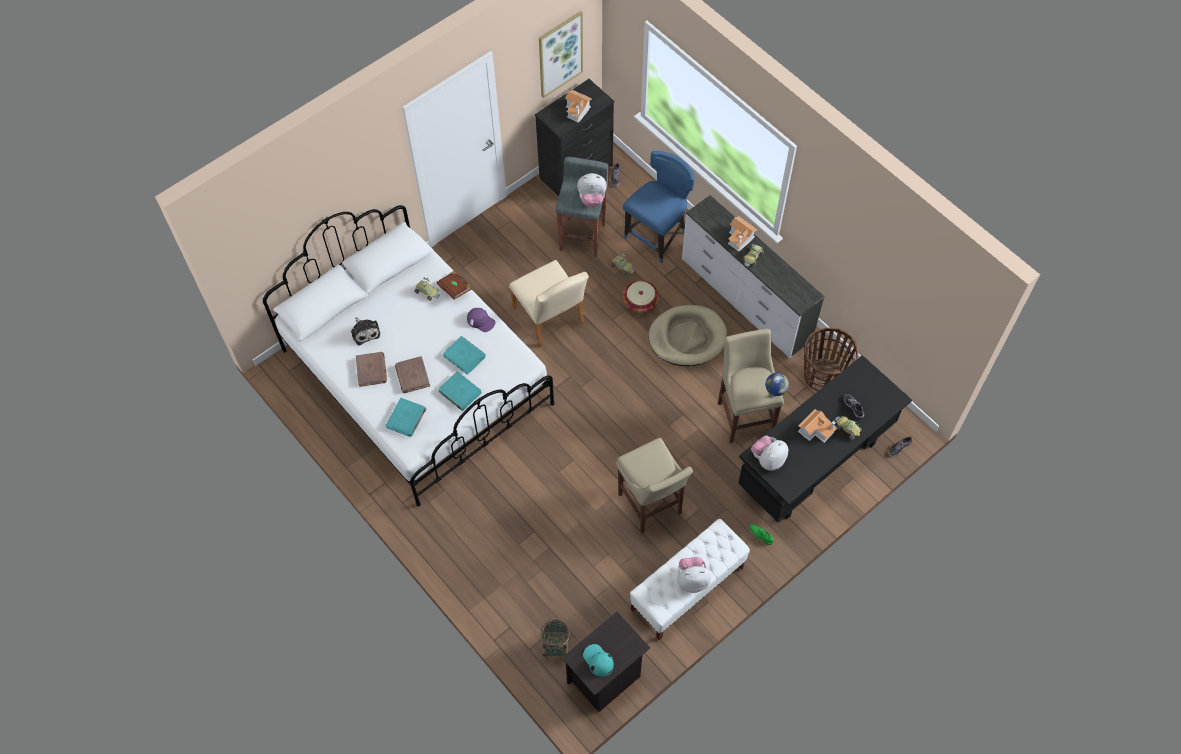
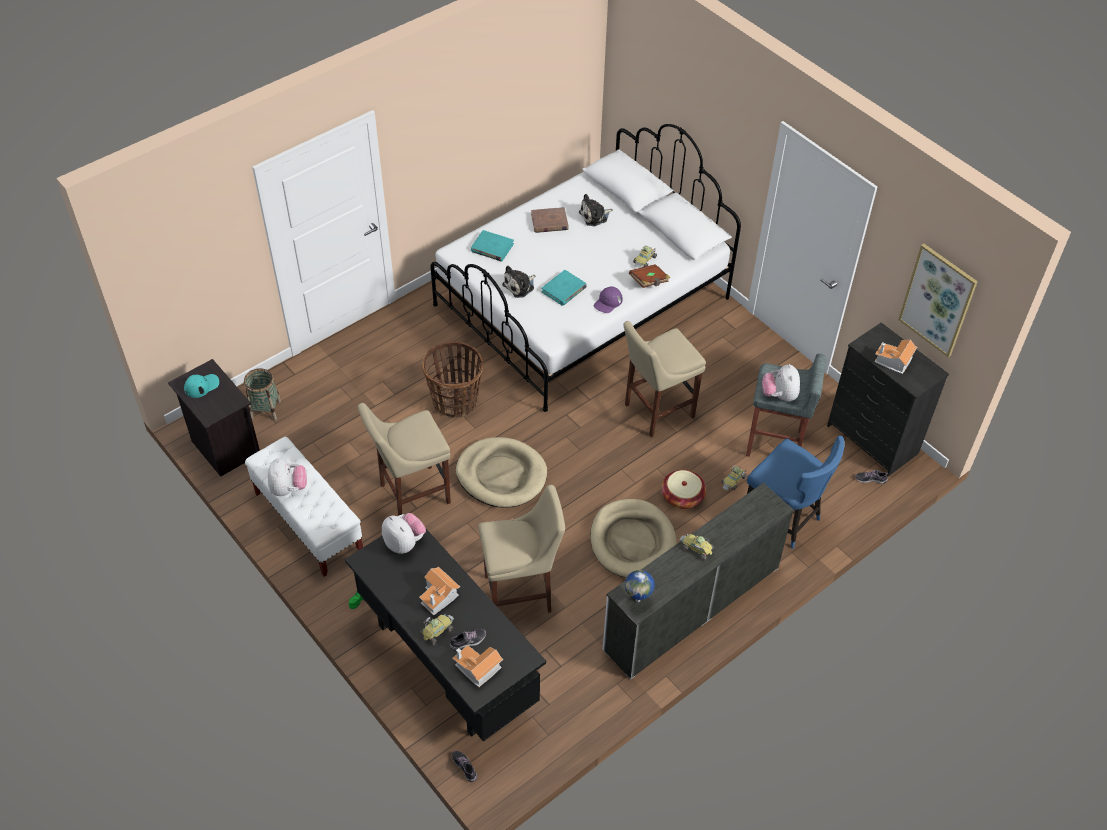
camera: 90 degrees right, 10 degrees down
brown book [395,356,430,393] -> none
turquoise book [438,371,482,411] -> plush toy [502,265,535,298]
beige chair [509,260,589,347] -> beige stool [624,321,706,437]
toy house [728,217,757,252] -> toy house moved to [452,645,503,687]
globe [765,373,789,397] -> globe moved to [625,570,655,602]
basket [804,328,858,392] -> basket moved to [423,341,483,418]
none -> beige dog bed [456,437,547,508]

